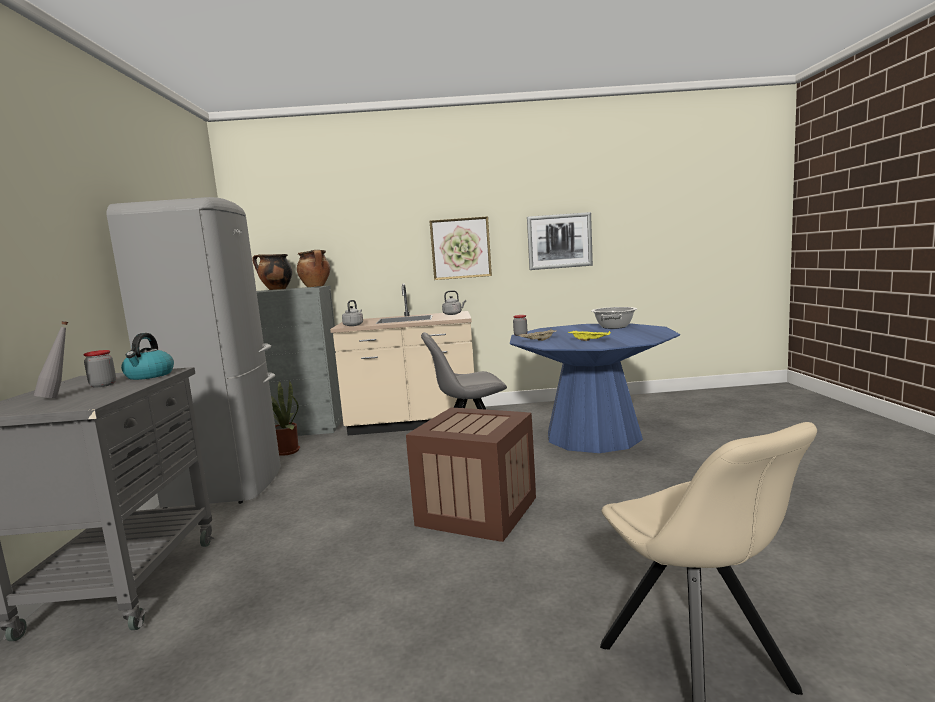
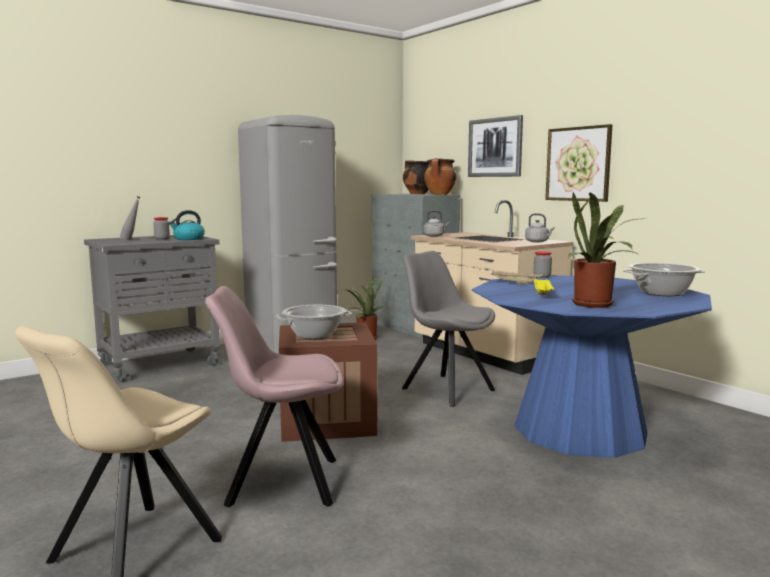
camera: 55 degrees right, 0 degrees up
picture [527,212,593,270] -> picture moved to [468,115,523,177]
none -> pink chair [205,286,344,507]
none -> cooking pot [276,305,352,339]
none -> potted plant [568,191,637,308]

